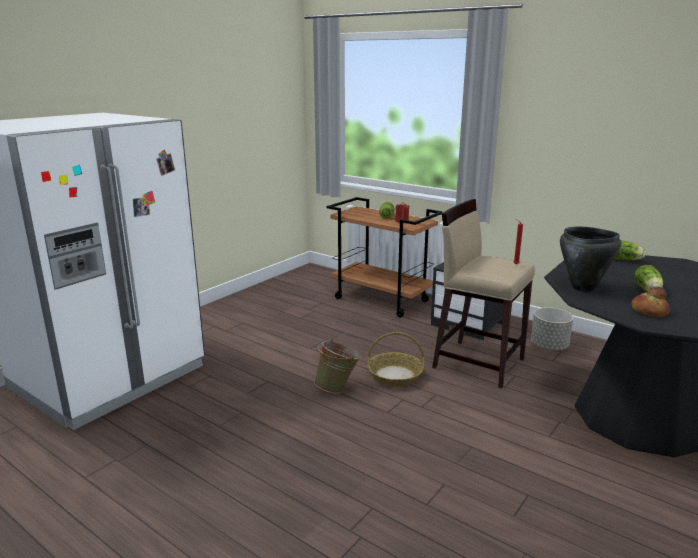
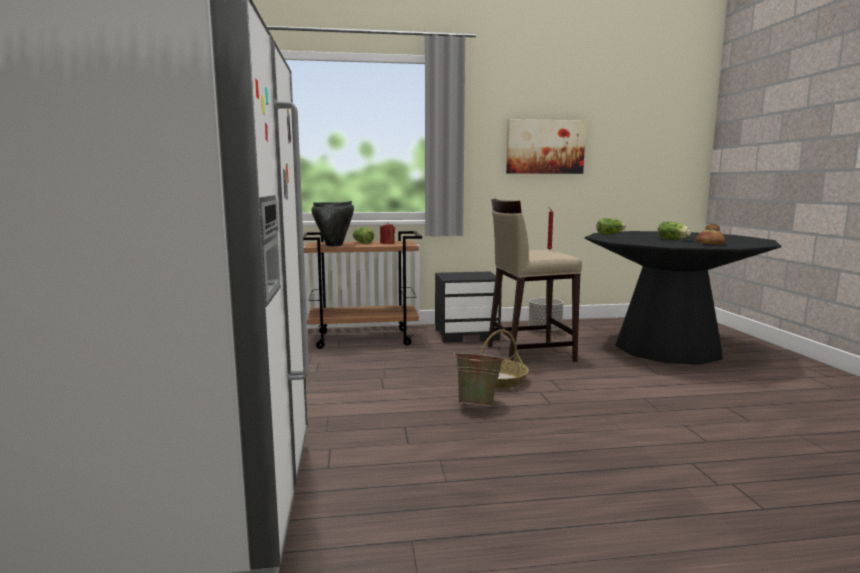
camera: 45 degrees left, 10 degrees down
black cooking pot [560,226,622,292] -> black cooking pot moved to [311,201,354,246]
none -> picture [506,119,586,174]

